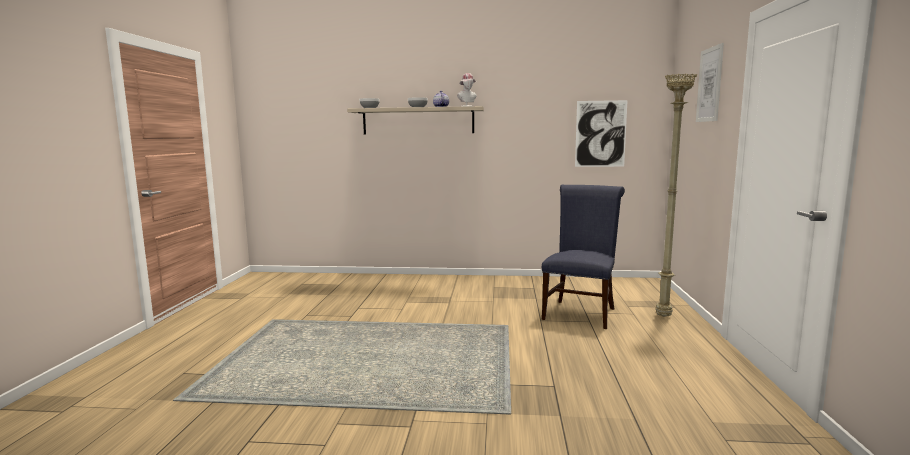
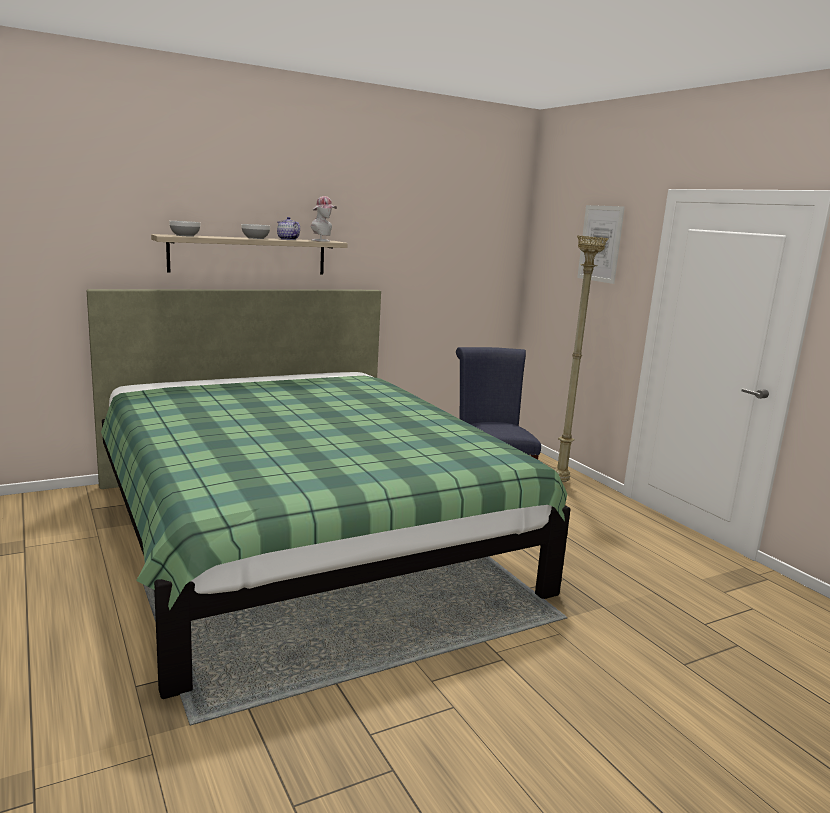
camera: 35 degrees left, 5 degrees up
picture [575,100,628,167] -> none
none -> green bed [86,289,571,699]

